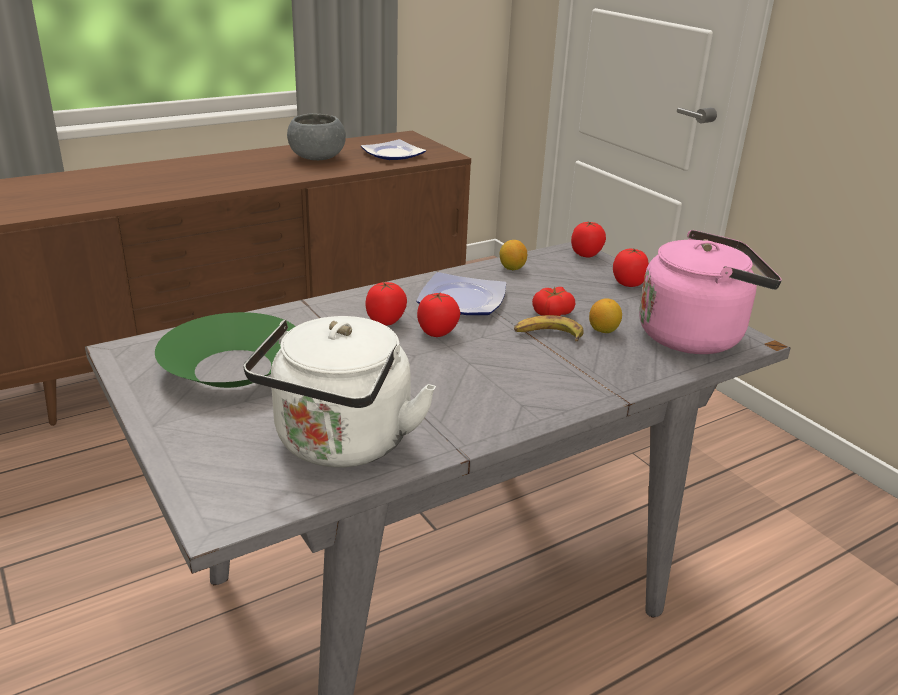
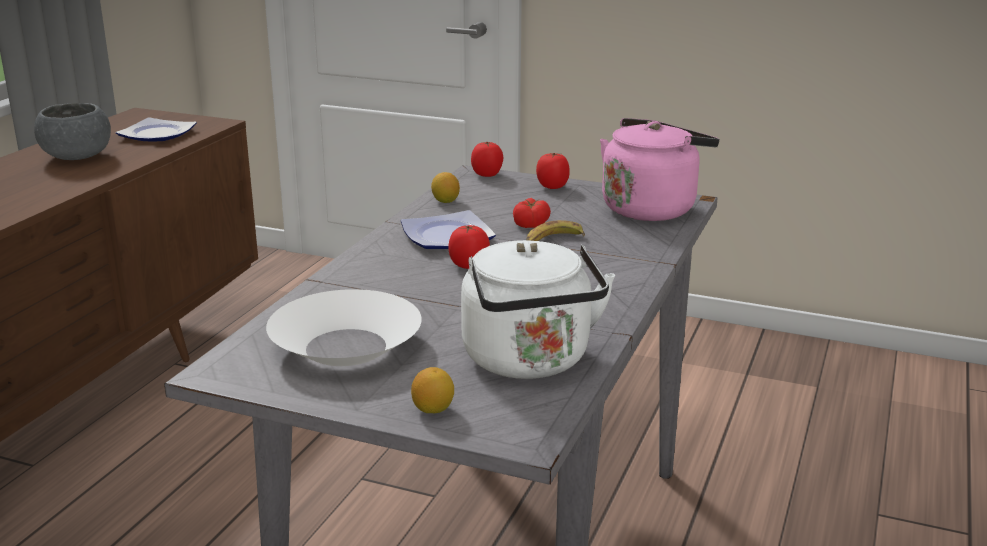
camera: 35 degrees left, 5 degrees down
green bowl [155,312,296,388] -> white bowl [266,289,422,366]
tomato [366,282,407,325] -> none
lemon [589,298,622,333] -> lemon moved to [411,367,454,413]

